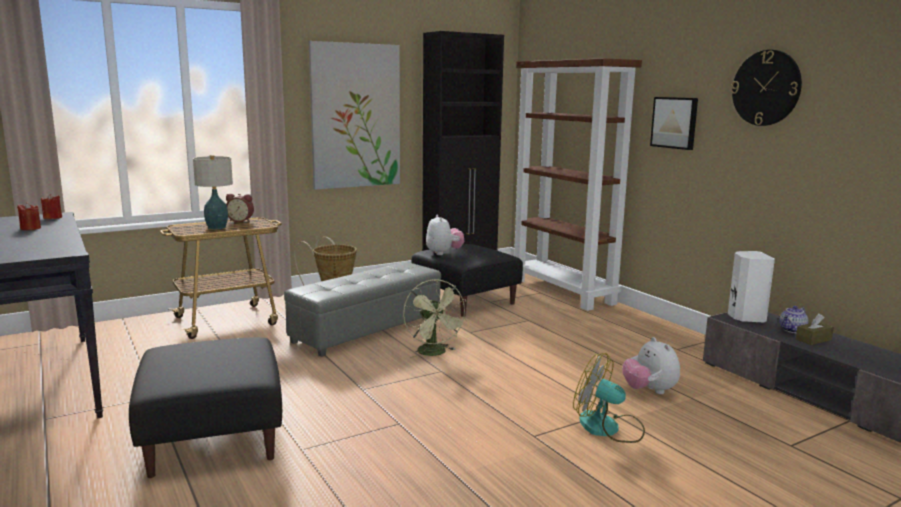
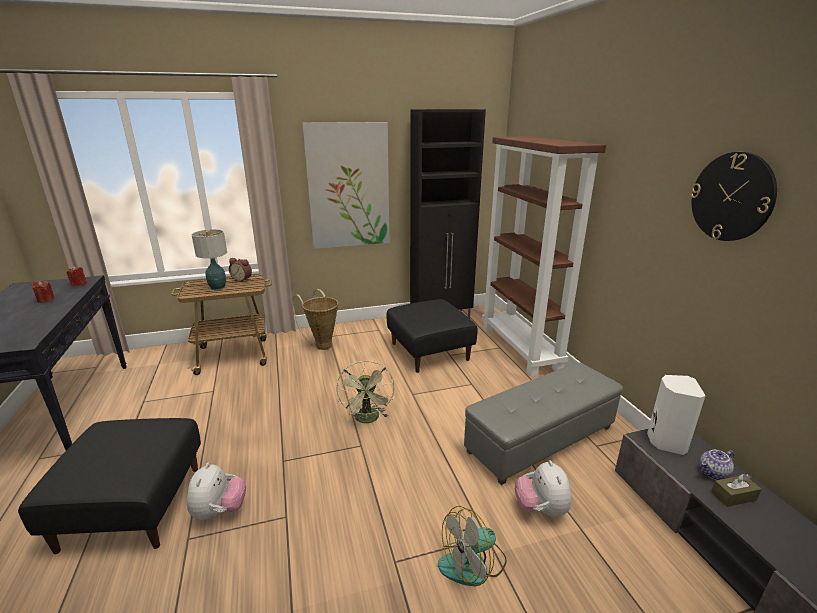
camera: 15 degrees right, 10 degrees up
grey ottoman [284,262,441,357] -> grey ottoman moved to [464,363,623,485]
plush toy [426,215,464,255] -> plush toy moved to [187,462,246,520]
fan [573,353,645,443] -> fan turned 75 degrees counterclockwise [438,506,507,586]
picture [650,97,698,150] -> none

